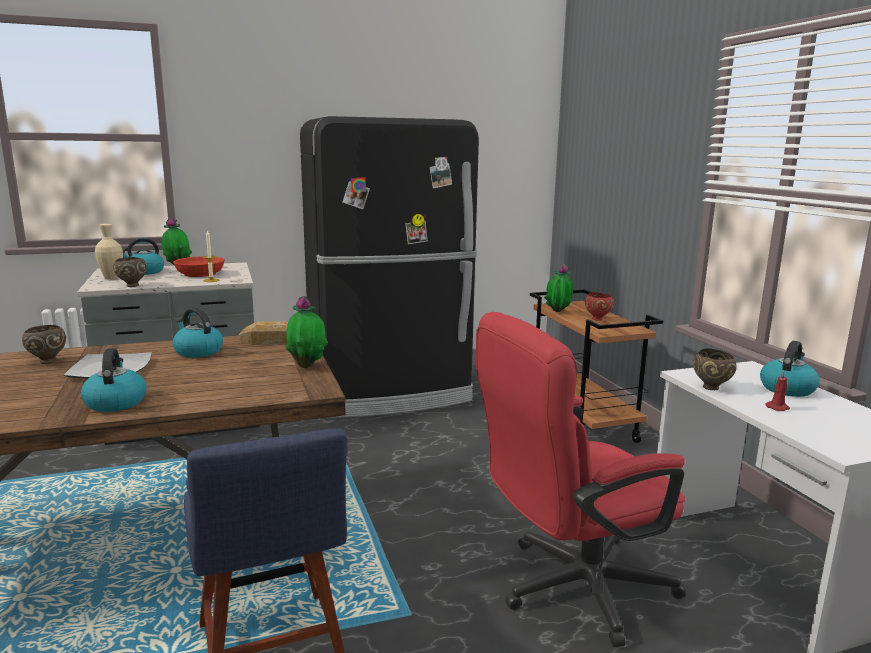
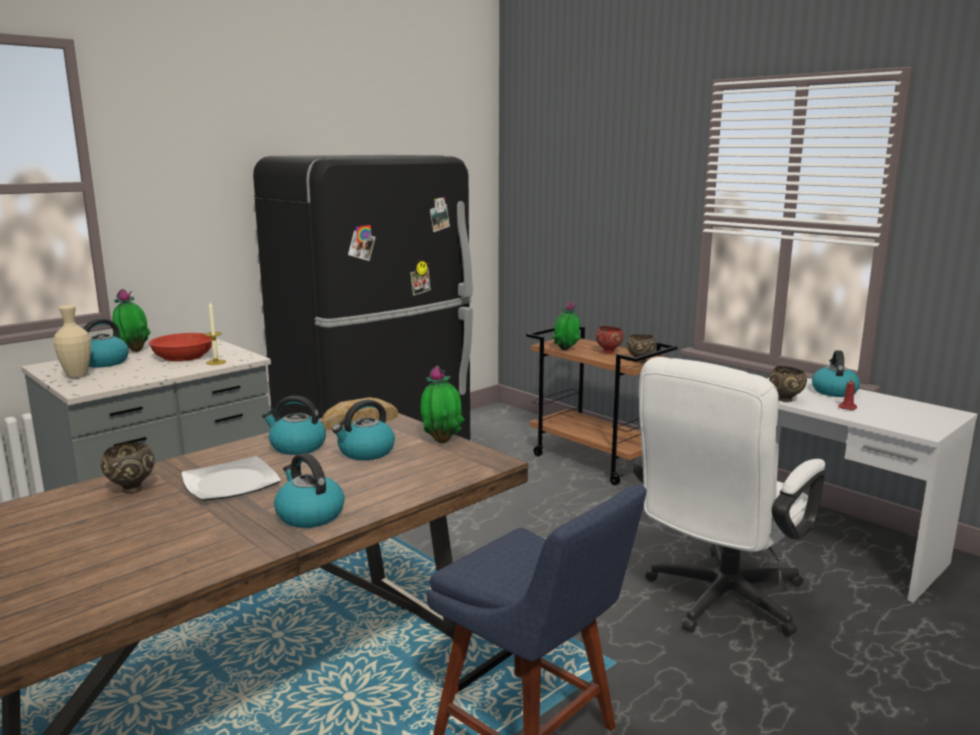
camera: 25 degrees left, 0 degrees up
brown bowl [113,257,147,287] -> brown bowl moved to [627,334,656,363]
red office chair [476,312,686,647] -> white office chair [633,357,826,636]
none -> kettle [332,400,395,460]

